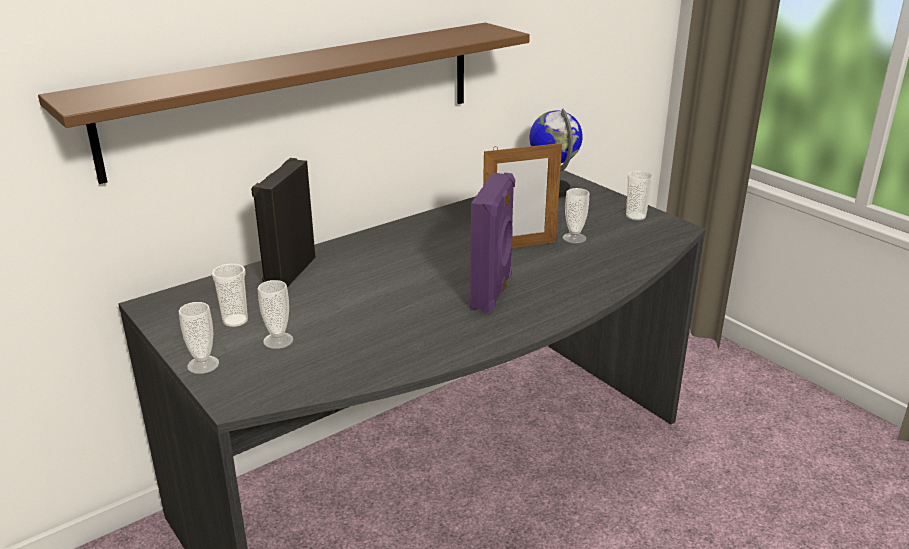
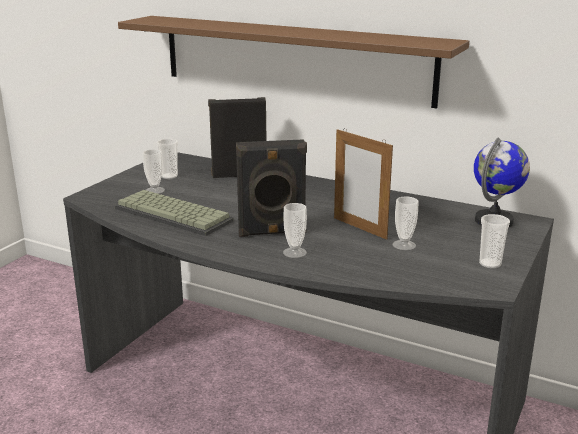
camera: 65 degrees right, 5 degrees down
cup [178,302,219,374] -> cup moved to [283,203,307,258]
purple speaker [470,173,515,313] -> black speaker [236,139,307,237]
none -> keyboard [114,190,234,236]

